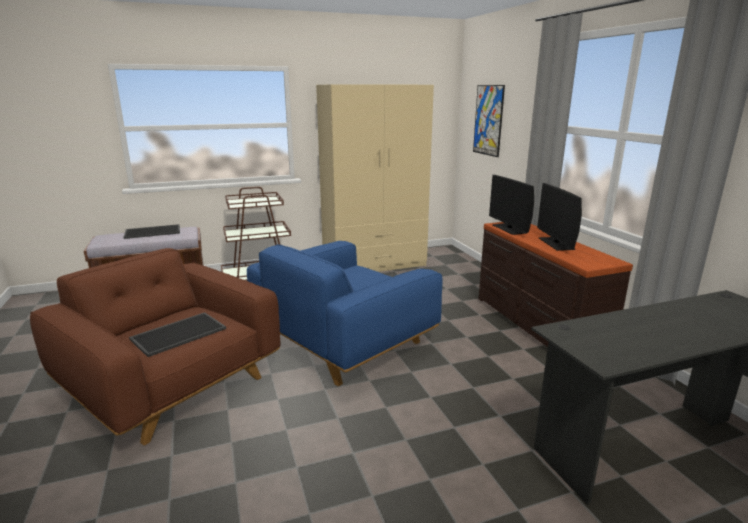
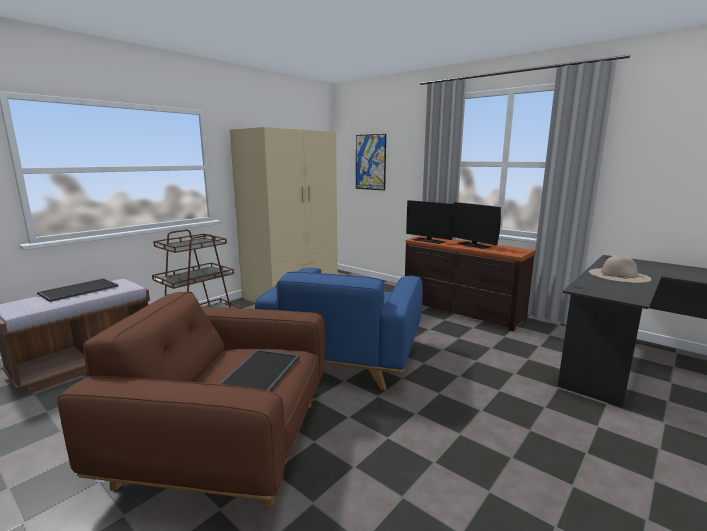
camera: 30 degrees left, 5 degrees down
none -> beige hat [589,255,652,283]

